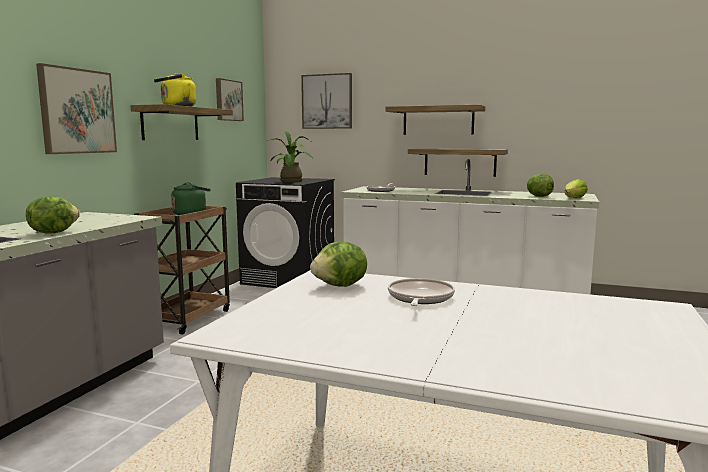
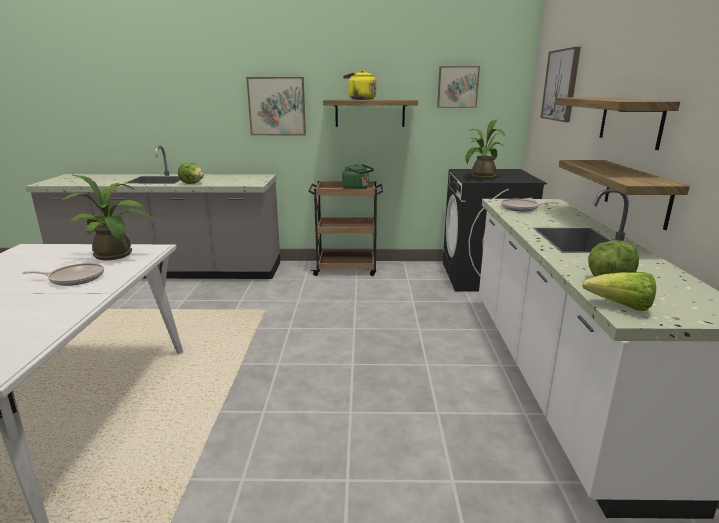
camera: 70 degrees right, 10 degrees up
lettuce [310,242,367,287] -> potted plant [60,174,153,260]

